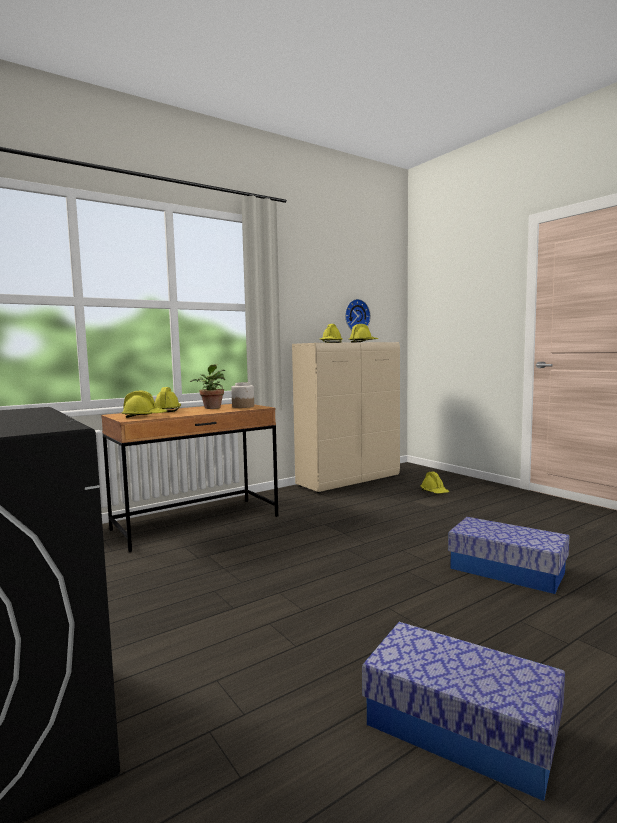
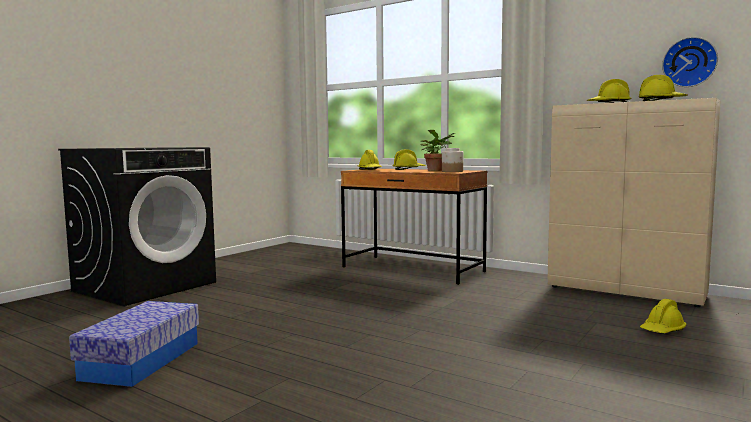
camera: 70 degrees right, 0 degrees up
storage box [448,517,569,594] -> none

